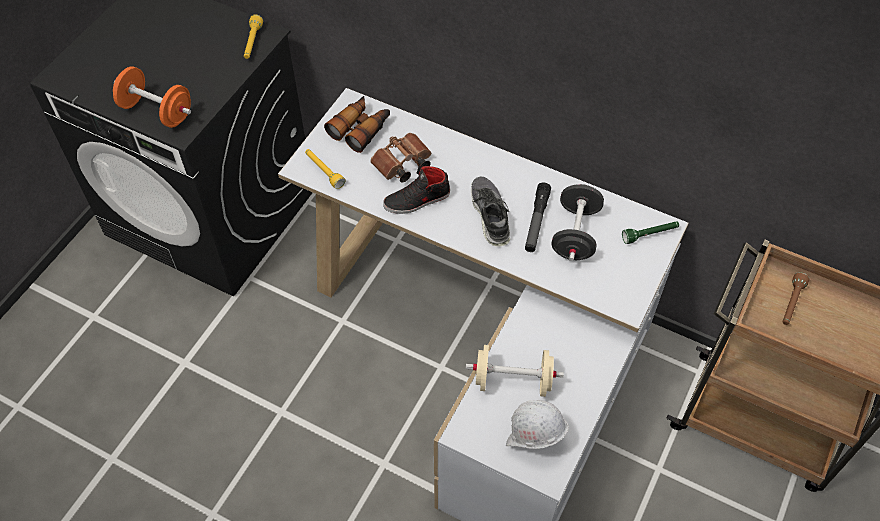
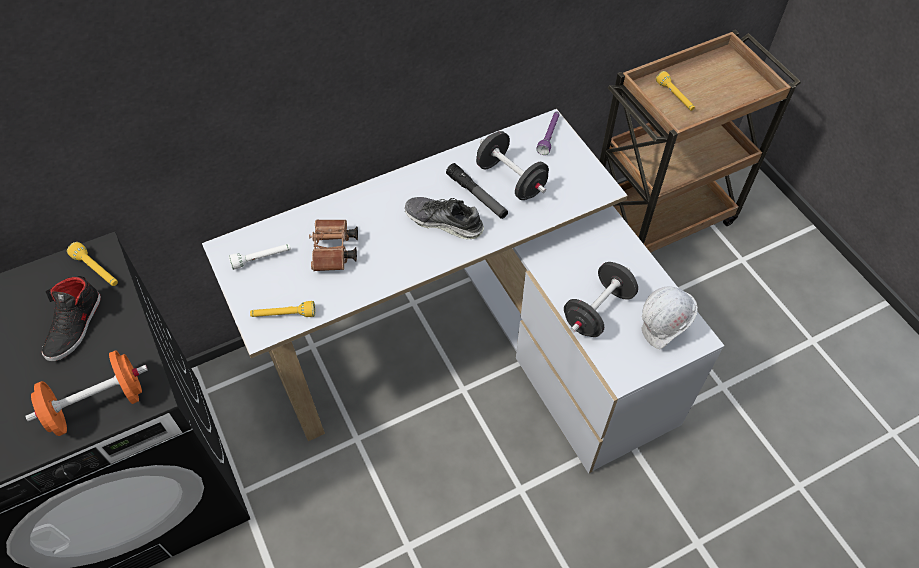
camera: 55 degrees left, 0 degrees up
binoculars [324,96,390,153] -> white flashlight [229,244,291,270]
black shoe [383,165,450,214] -> black shoe moved to [42,276,101,362]
beige dumbbell [466,345,564,397] -> black dumbbell [564,262,638,337]
green flashlight [622,221,679,244] -> purple flashlight [536,111,560,155]
brown flashlight [783,272,810,325] -> yellow flashlight [656,71,695,111]

